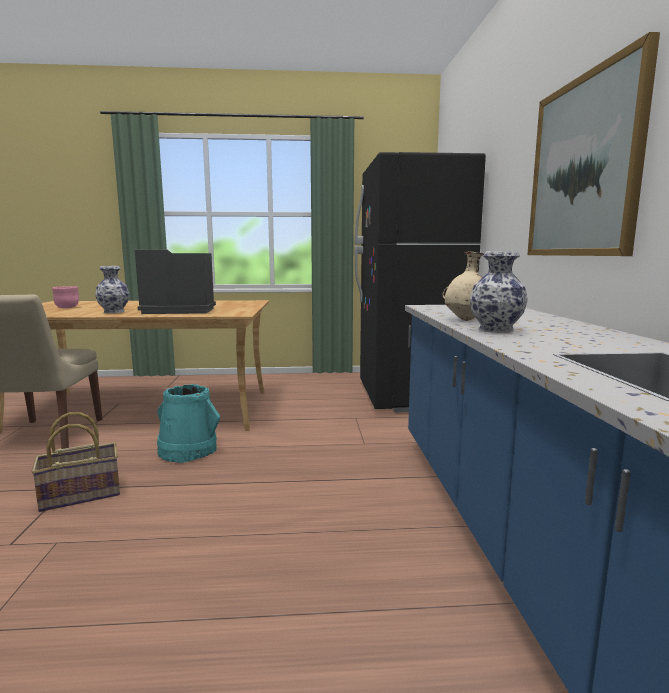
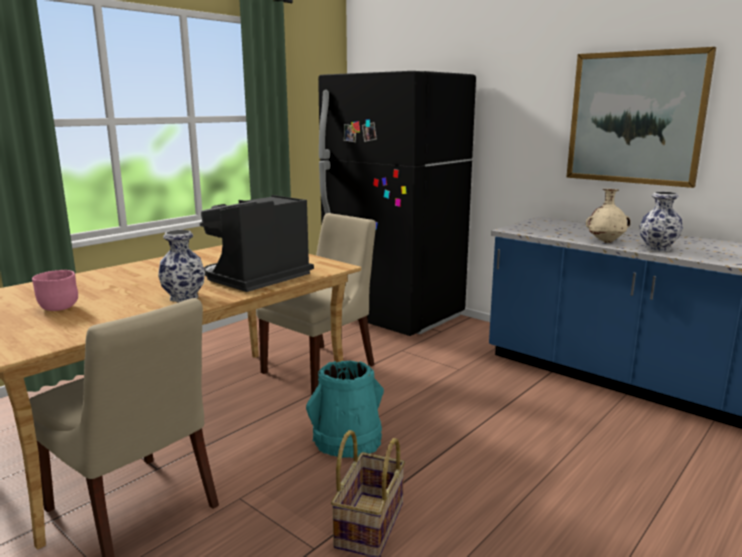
camera: 45 degrees left, 5 degrees up
none -> beige chair [256,213,376,395]

